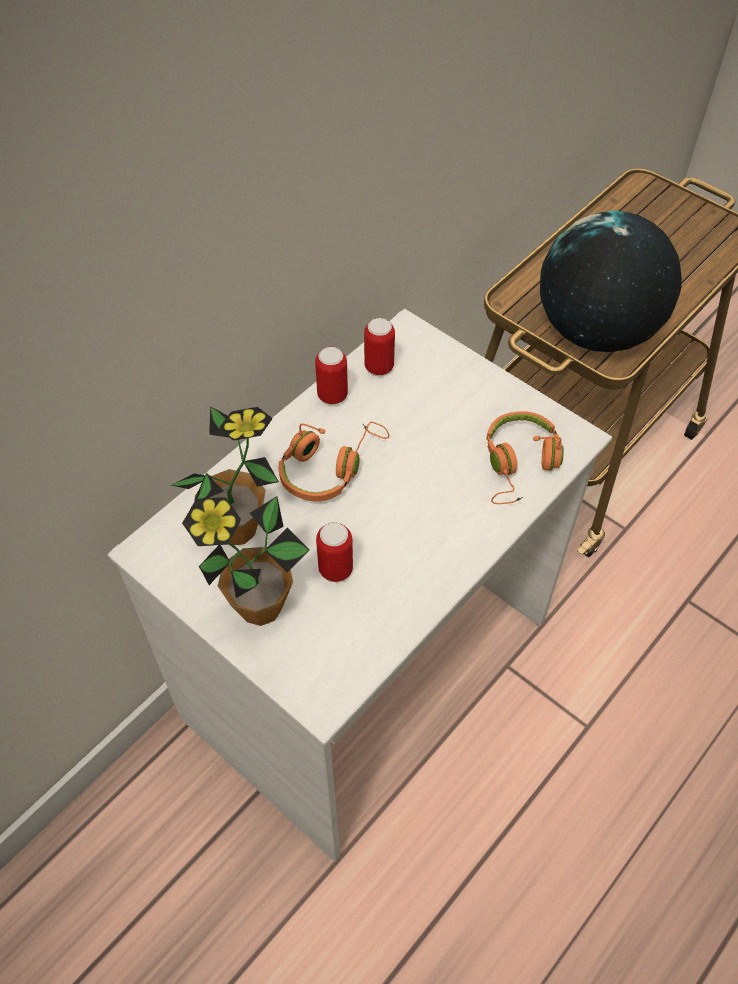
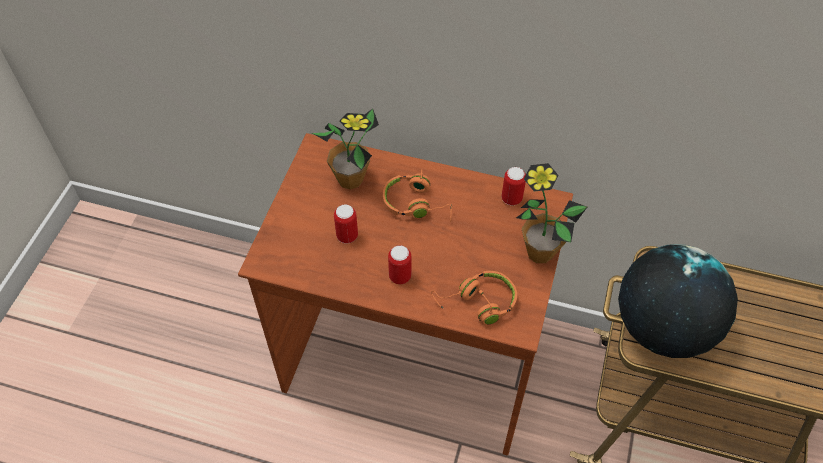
camera: 65 degrees right, 0 degrees up
white desk [108,309,612,862] -> brown desk [238,133,573,456]
potted plant [182,496,309,626] -> potted plant moved to [516,163,587,263]
can [315,347,348,404] -> can moved to [388,245,411,284]

